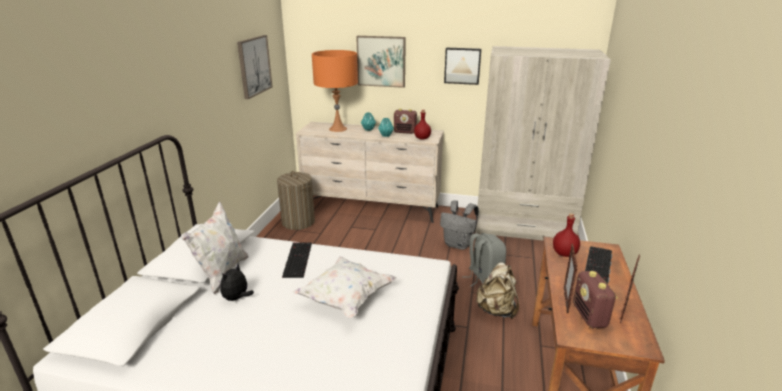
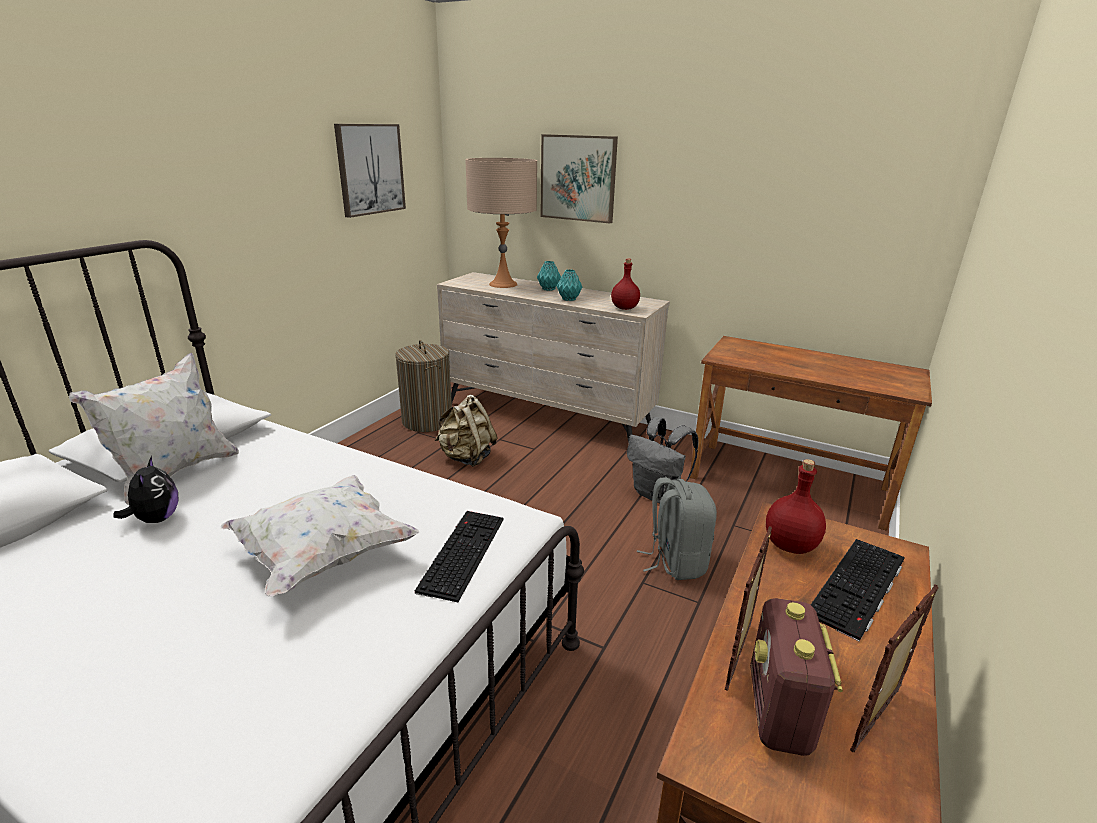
camera: 15 degrees right, 0 degrees up
plush toy [220,264,254,301] -> plush toy turned 120 degrees clockwise [113,456,179,523]
keyboard [282,242,312,278] -> keyboard moved to [415,511,504,602]
orange table lamp [312,50,358,132] -> beige table lamp [465,158,537,288]
radio [394,109,417,134] -> none
picture [444,48,481,85] -> none
beige wardrobe [475,46,611,241] -> brown desk [690,336,932,531]
beige backpack [476,262,519,318] -> beige backpack moved to [435,395,498,467]

